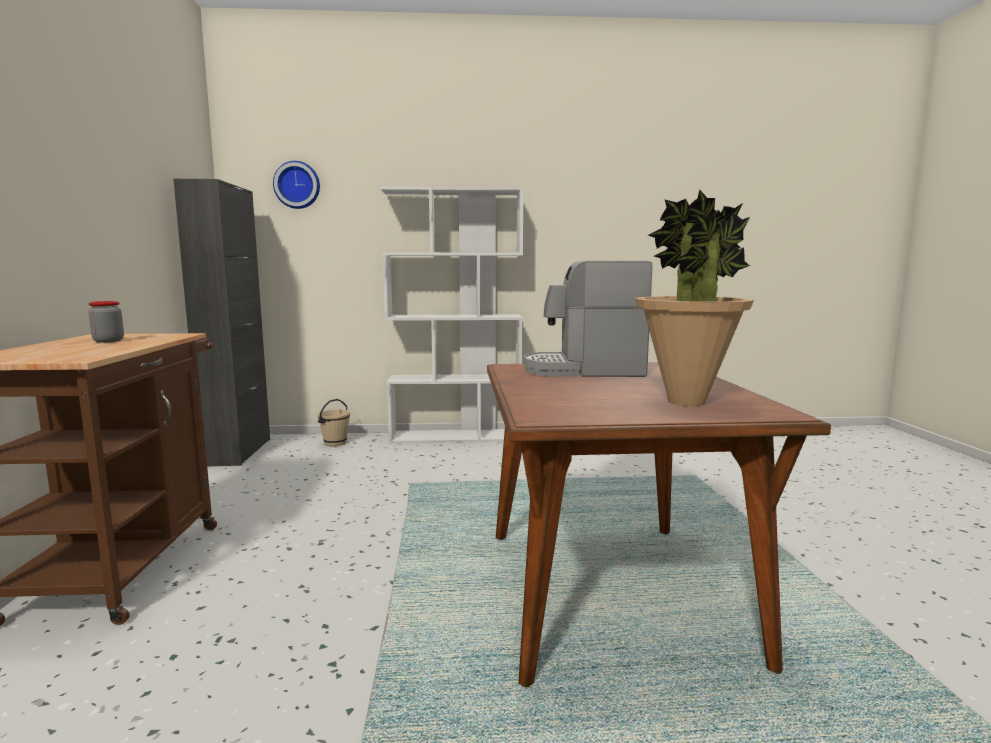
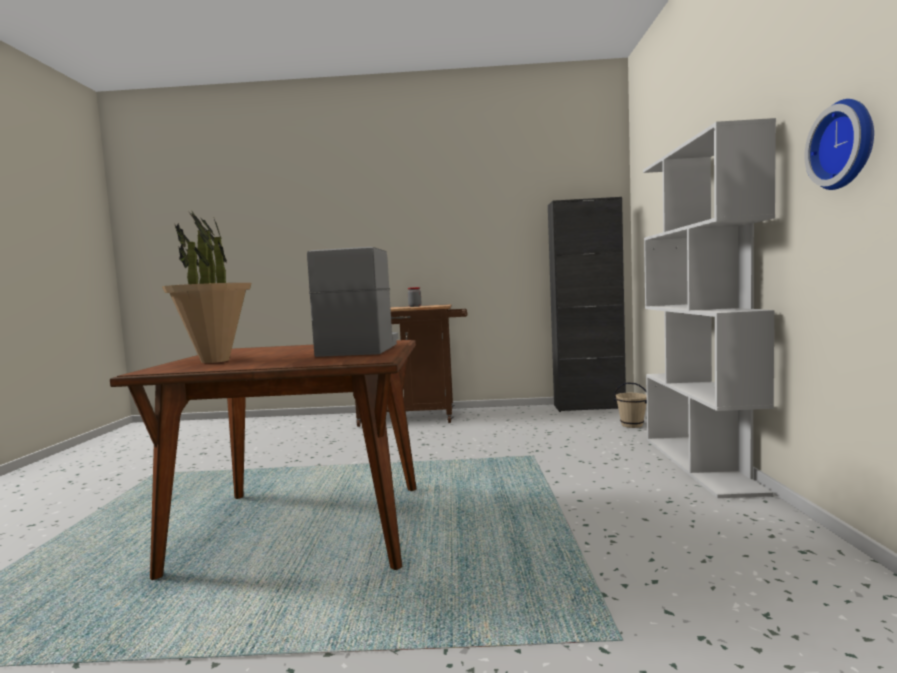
camera: 95 degrees right, 5 degrees down
wall clock [273,161,320,209] -> wall clock moved to [805,99,874,190]

